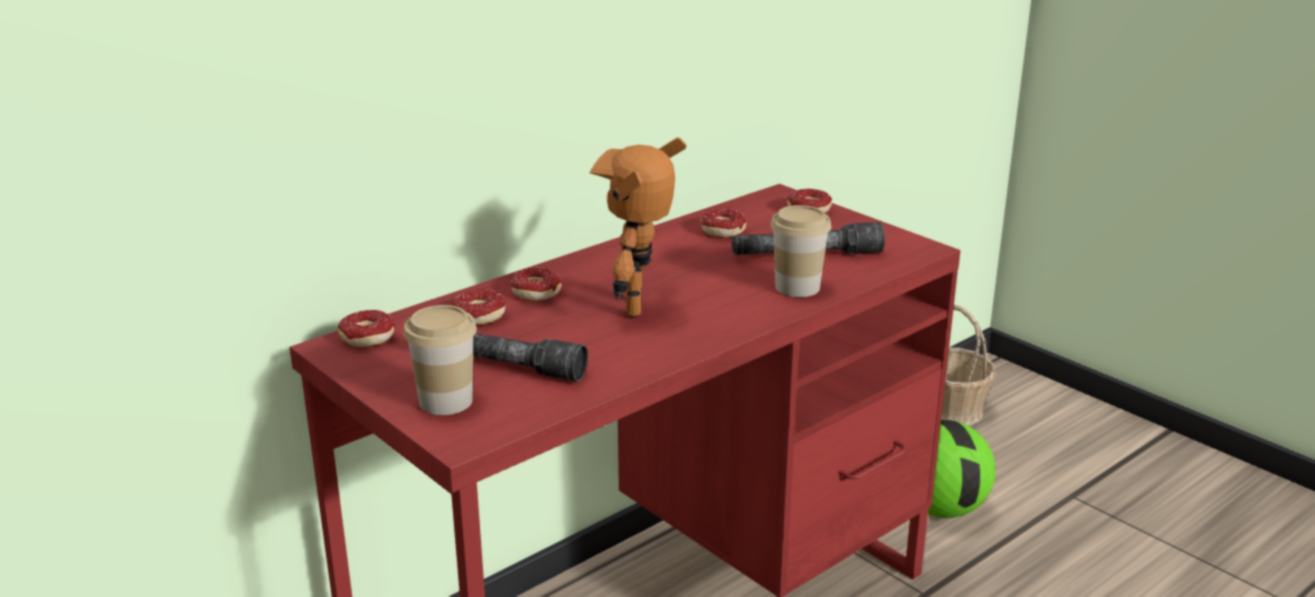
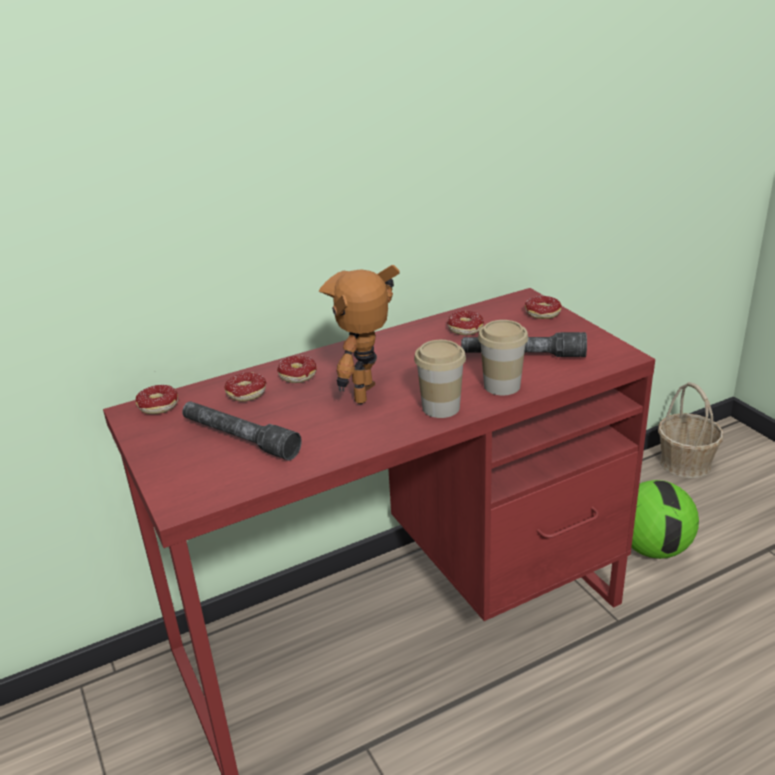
camera: 15 degrees right, 5 degrees up
cup [403,305,477,415] -> cup moved to [414,340,466,418]

